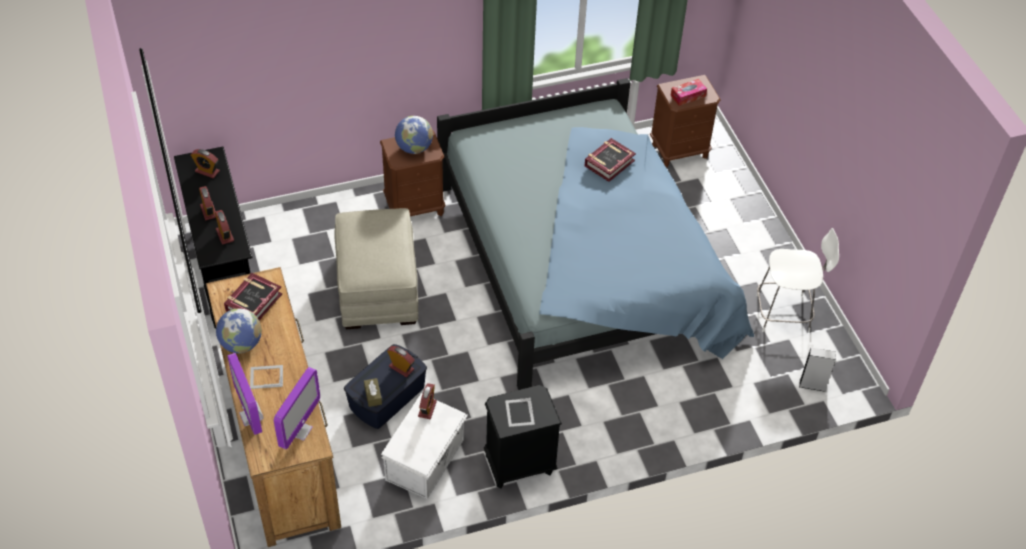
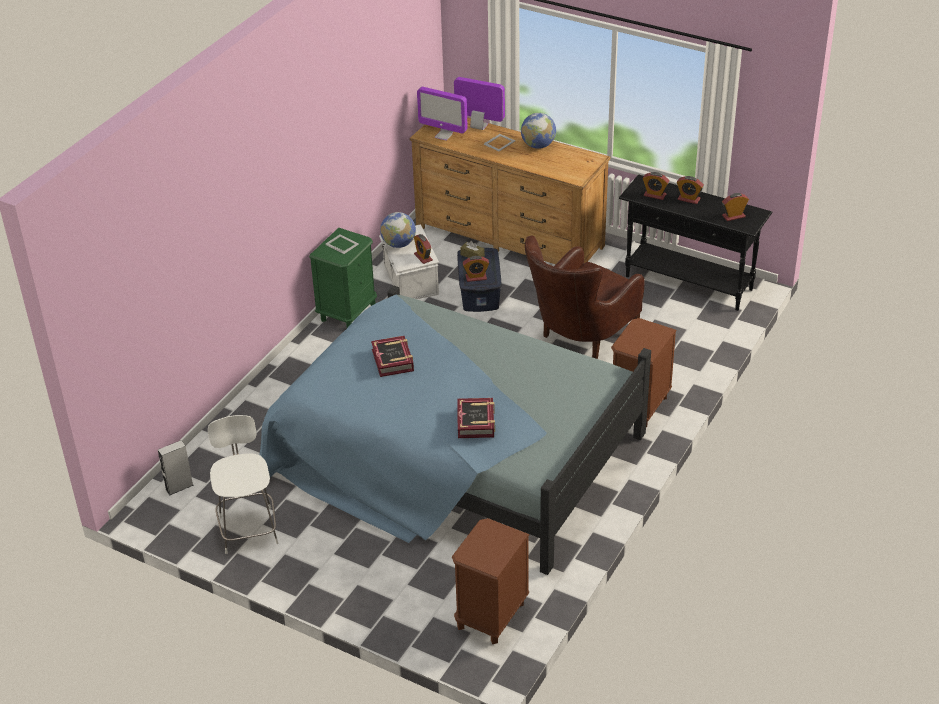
camera: 140 degrees right, 10 degrees down
book [224,273,282,320] -> book moved to [371,336,414,377]
monitor [274,367,320,449] -> monitor turned 45 degrees counterclockwise [417,87,467,141]
beige ottoman [334,208,418,329] -> brown armchair [525,236,645,359]
globe [395,116,433,154] -> globe moved to [380,212,416,248]
black nightstand [484,385,562,488] -> green nightstand [309,228,377,328]
tissue box [671,79,707,106] -> none
white chair [756,228,839,332] -> white chair turned 120 degrees clockwise [208,415,278,554]

